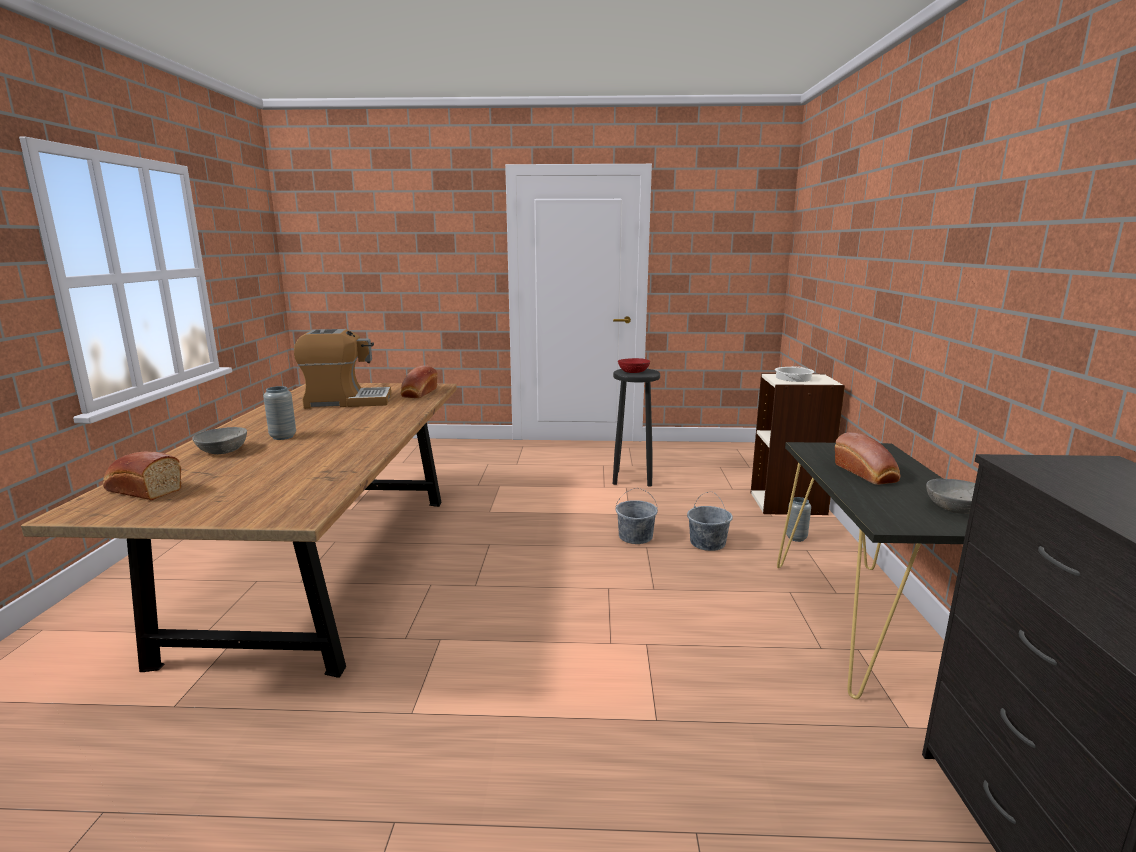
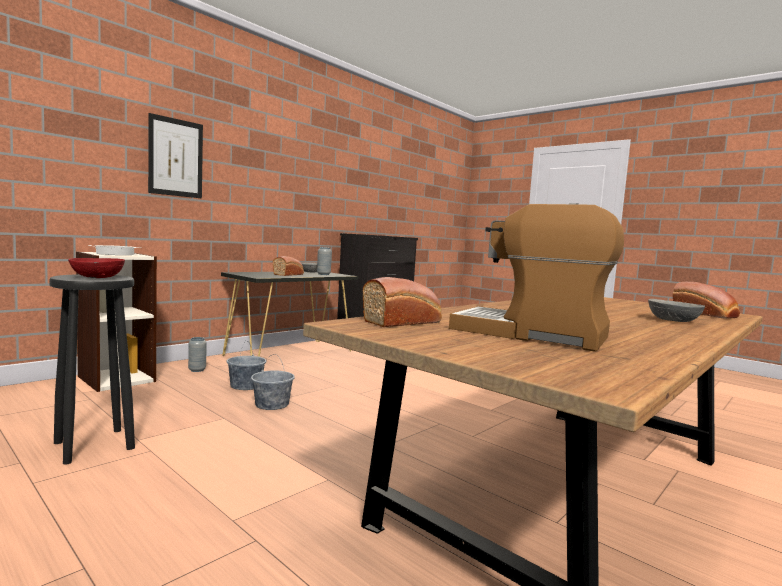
camera: 140 degrees left, 10 degrees down
grey vase [263,386,296,440] -> grey vase moved to [317,247,332,275]
none -> picture [148,113,203,198]

